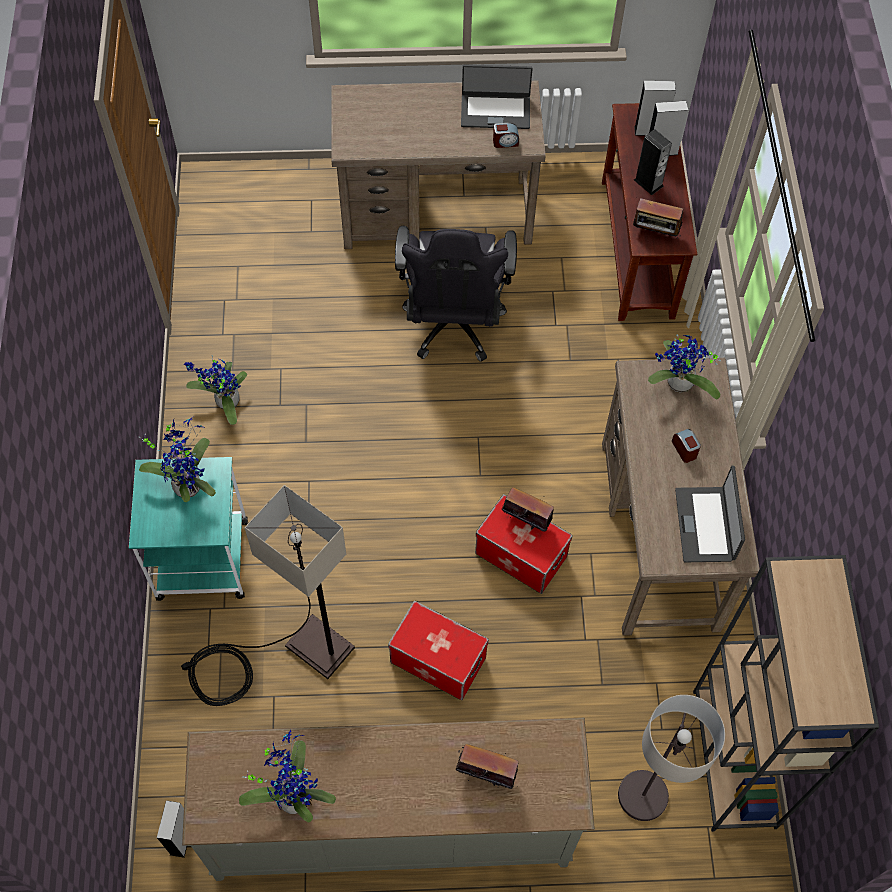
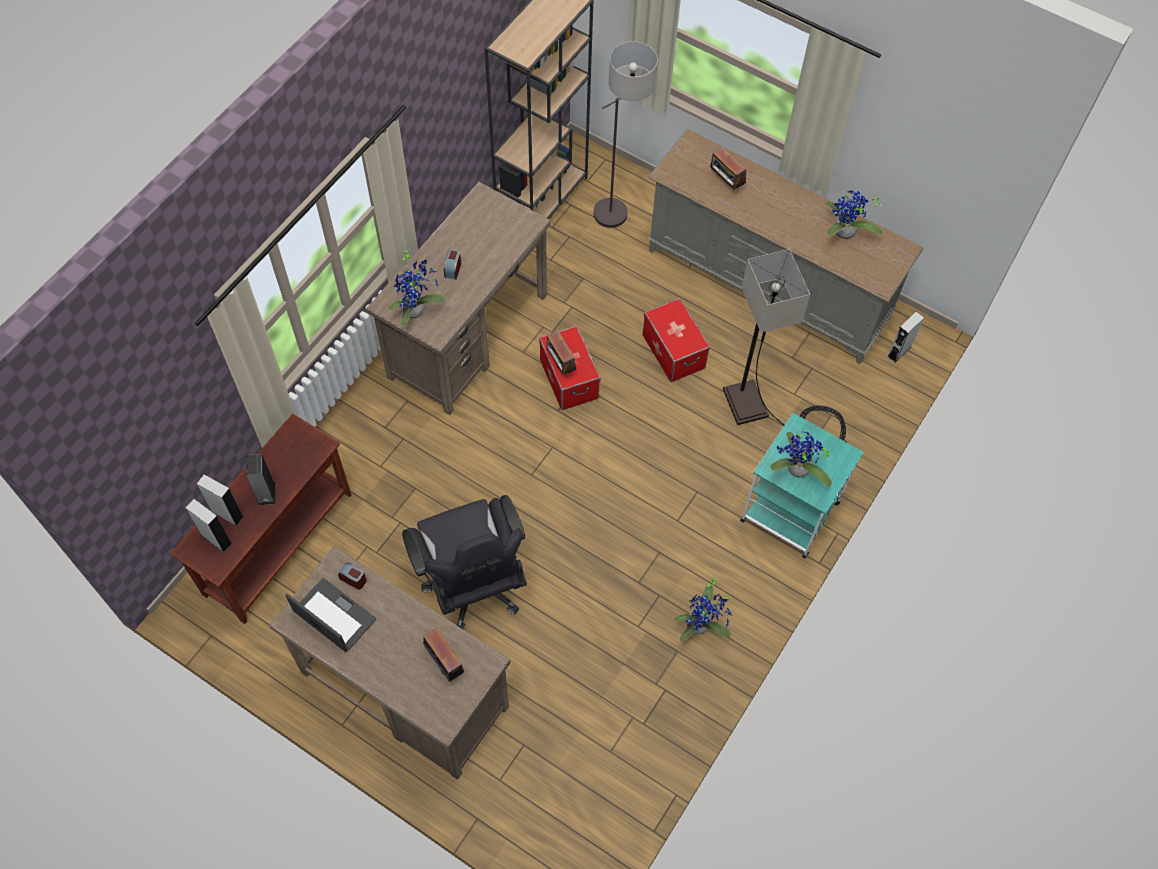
camera: 145 degrees left, 0 degrees up
black office chair [395,226,517,362] -> black office chair turned 120 degrees clockwise [402,495,527,630]
radio [633,198,683,236] -> radio moved to [423,629,464,682]
laptop [675,466,745,562] -> none

